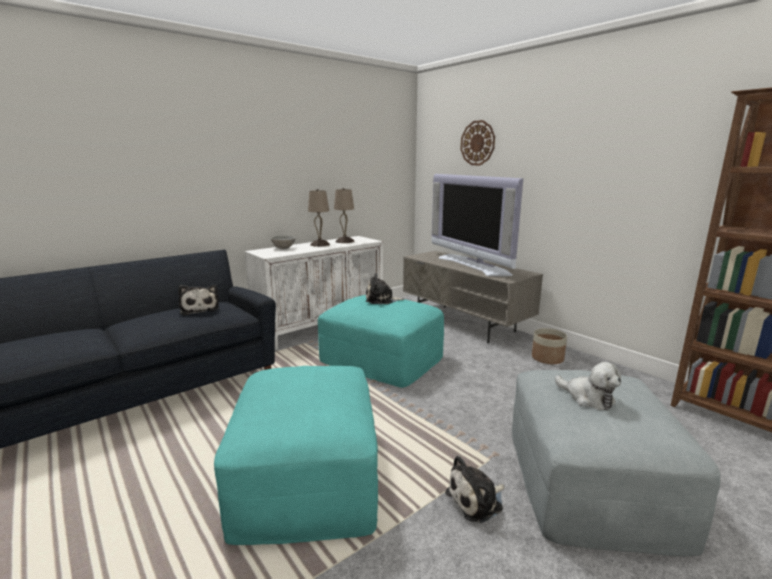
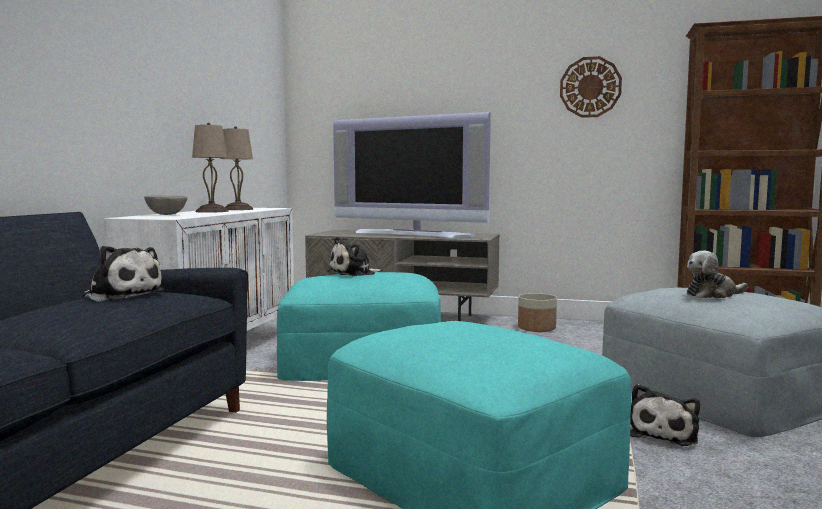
camera: 35 degrees left, 10 degrees down
wall clock [460,120,495,165] -> wall clock moved to [560,56,622,118]
plush toy [555,362,621,410] -> plush toy turned 150 degrees clockwise [687,251,748,298]

